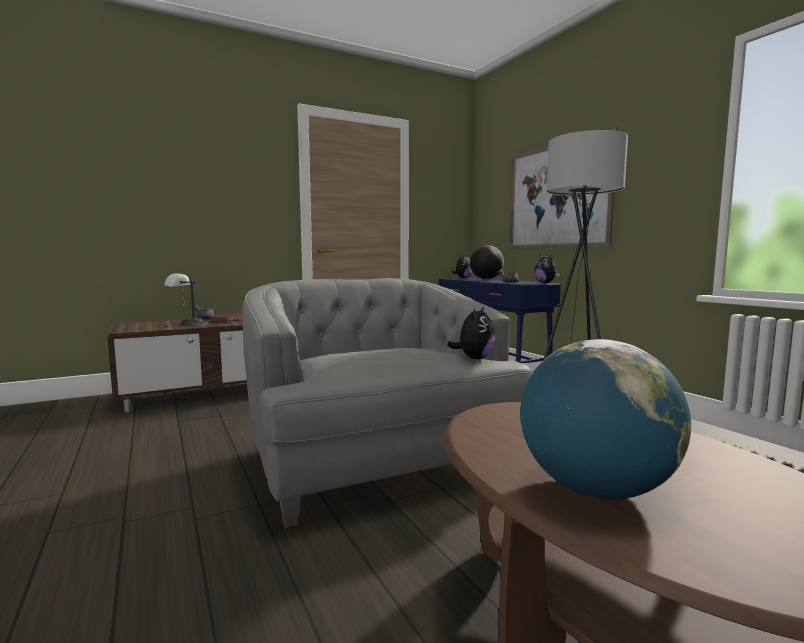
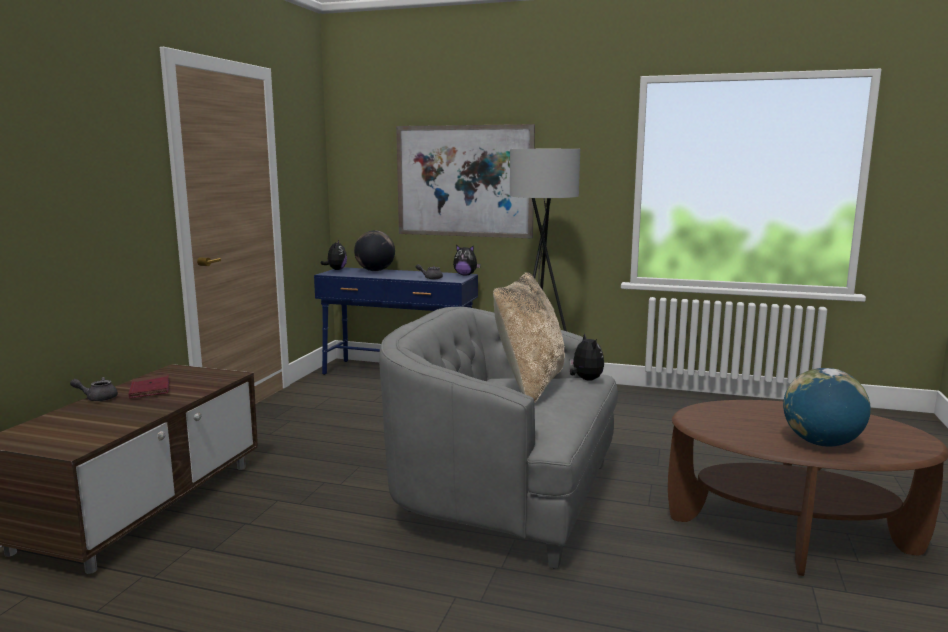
camera: 45 degrees left, 5 degrees up
table lamp [164,273,209,326] -> none
none -> beige pillow [493,272,565,403]

